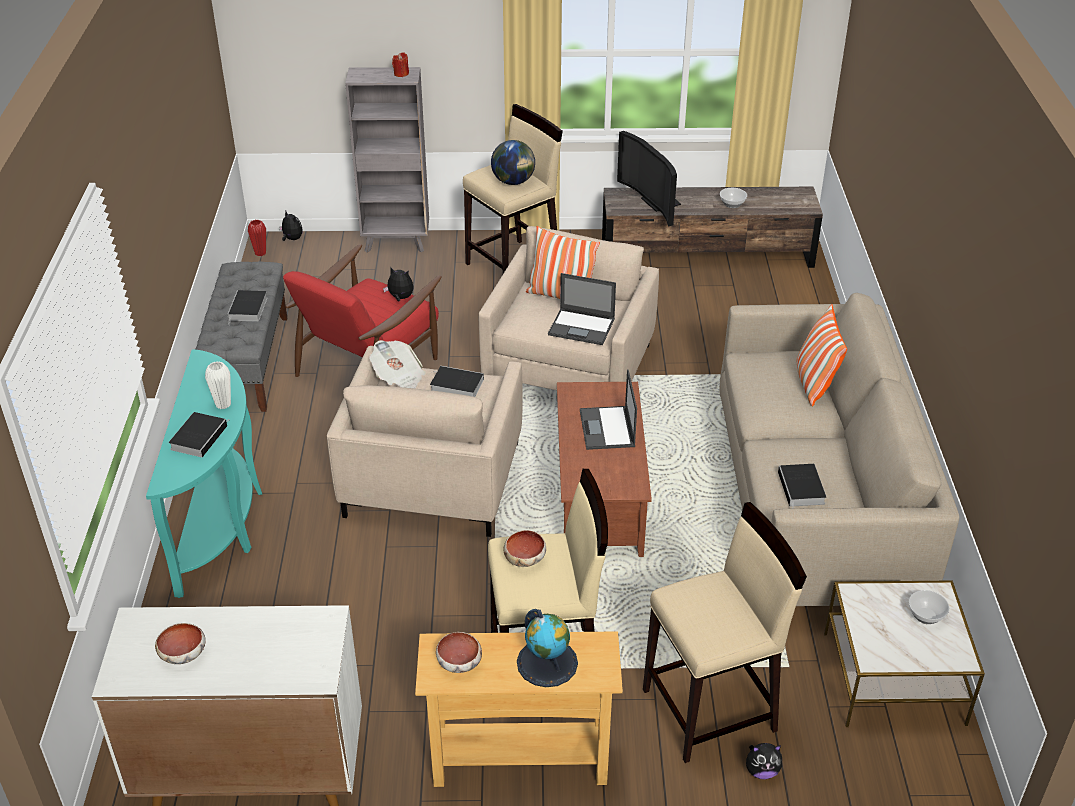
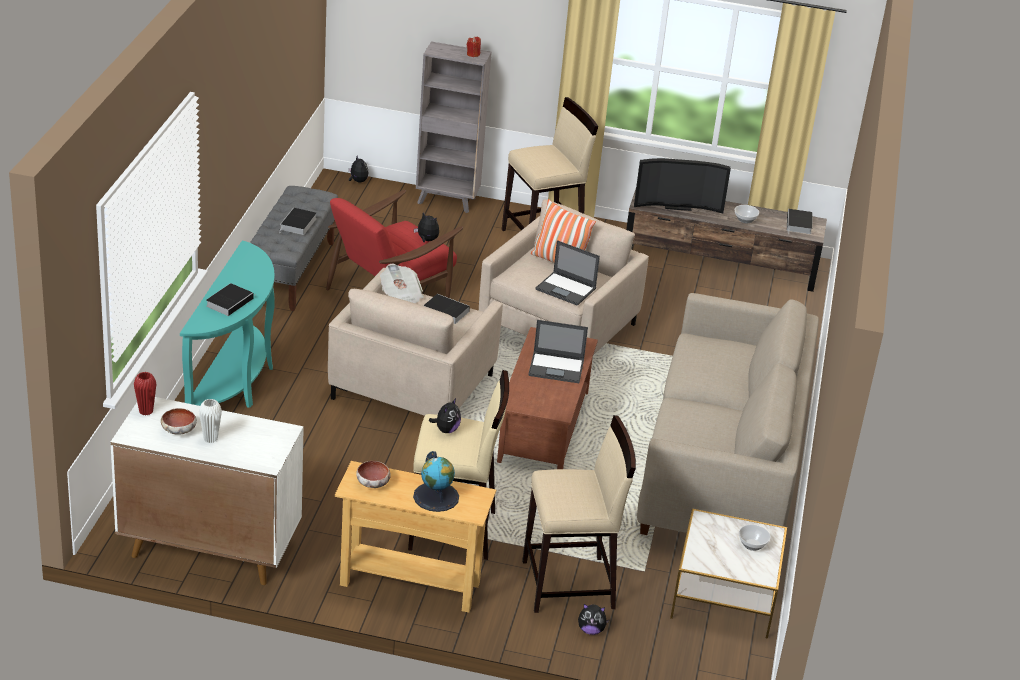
camera: 10 degrees right, 5 degrees down
white vase [205,361,231,409] -> white vase moved to [199,399,222,443]
red vase [248,220,266,256] -> red vase moved to [134,372,156,416]
globe [491,140,535,185] -> none
bowl [504,530,546,567] -> plush toy [429,398,461,433]
laptop [580,369,637,450] -> laptop turned 90 degrees counterclockwise [528,320,588,383]
television [617,131,681,227] -> television turned 75 degrees counterclockwise [634,158,731,214]
book [778,464,826,509] -> book moved to [787,209,813,234]
pillow [796,304,847,406] -> none

